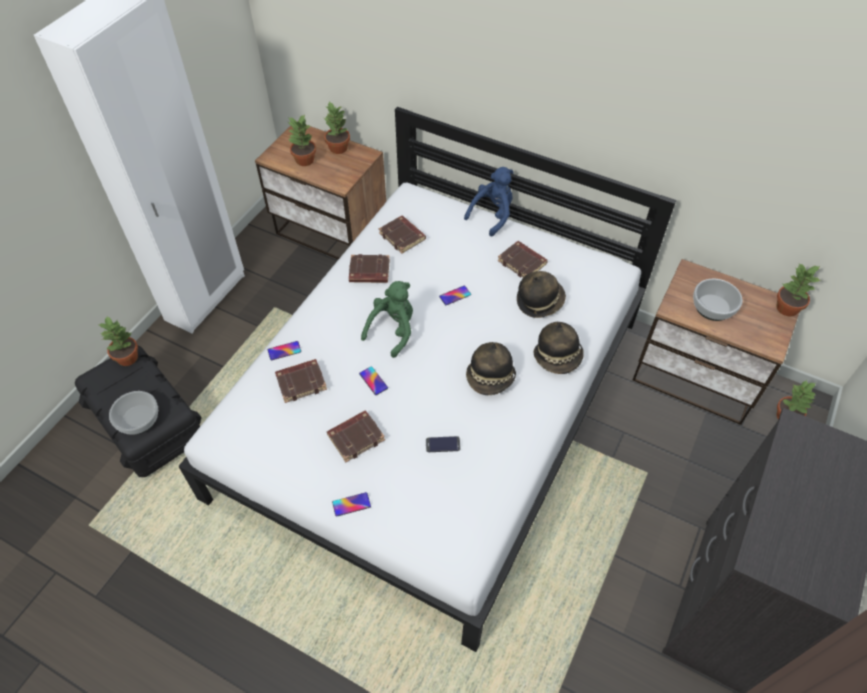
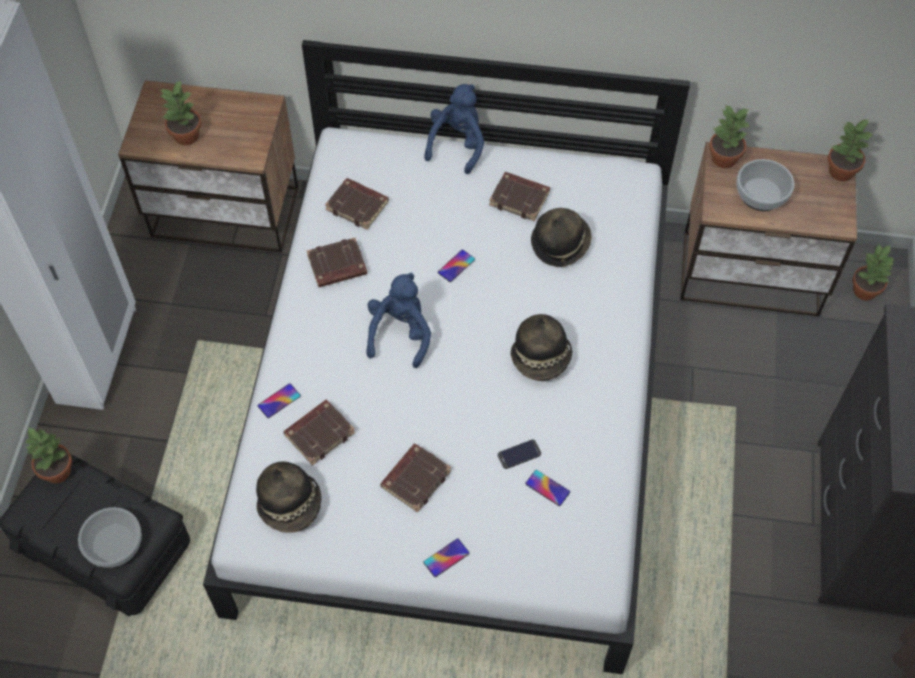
camera: 20 degrees left, 5 degrees up
potted plant [324,102,350,154] -> potted plant moved to [709,104,749,168]
phone [359,367,388,395] -> phone moved to [525,470,570,506]
green plush toy [361,281,413,358] -> blue plush toy [366,273,431,368]
hat [534,322,584,374] -> hat moved to [256,461,321,533]

